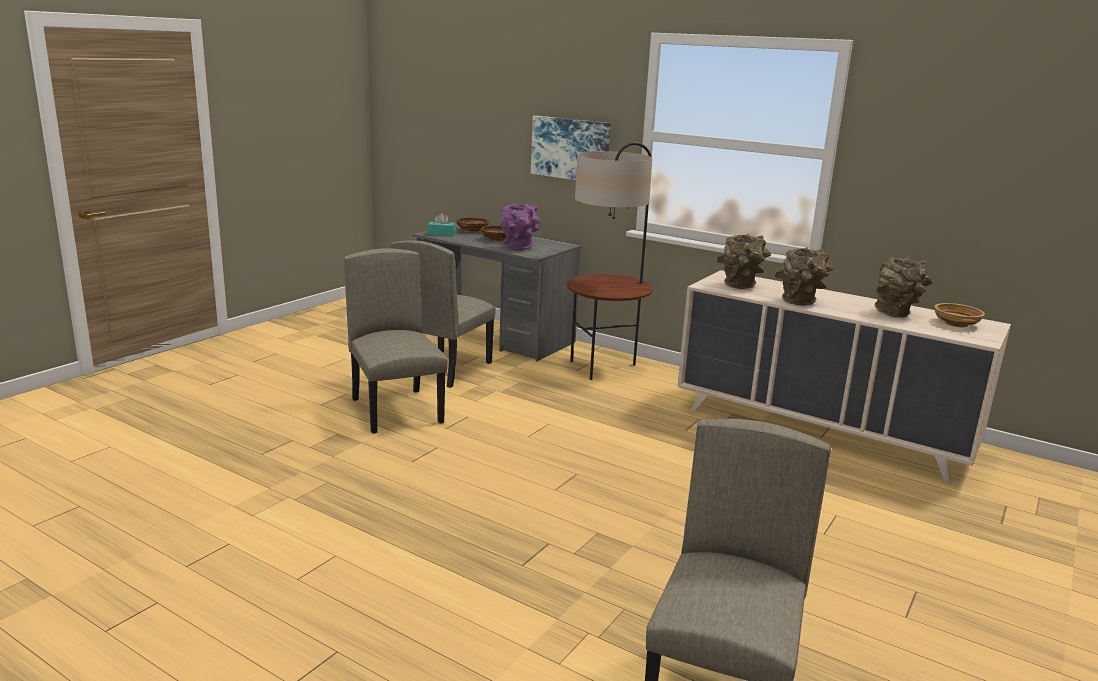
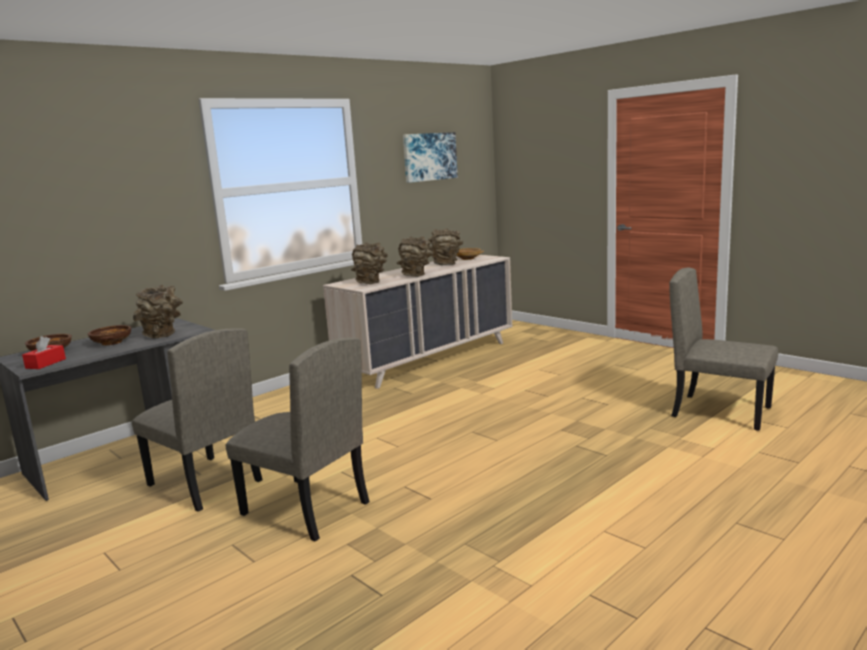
camera: 75 degrees left, 5 degrees down
beige chair [344,249,448,434] -> beige chair turned 135 degrees counterclockwise [225,337,370,541]
turquoise tissue box [428,213,456,237] -> red tissue box [22,336,66,369]
purple vase [501,204,541,250] -> brown vase [133,285,183,338]
picture [531,116,610,180] -> picture moved to [403,132,458,183]
floor lamp [567,142,653,380] -> none

